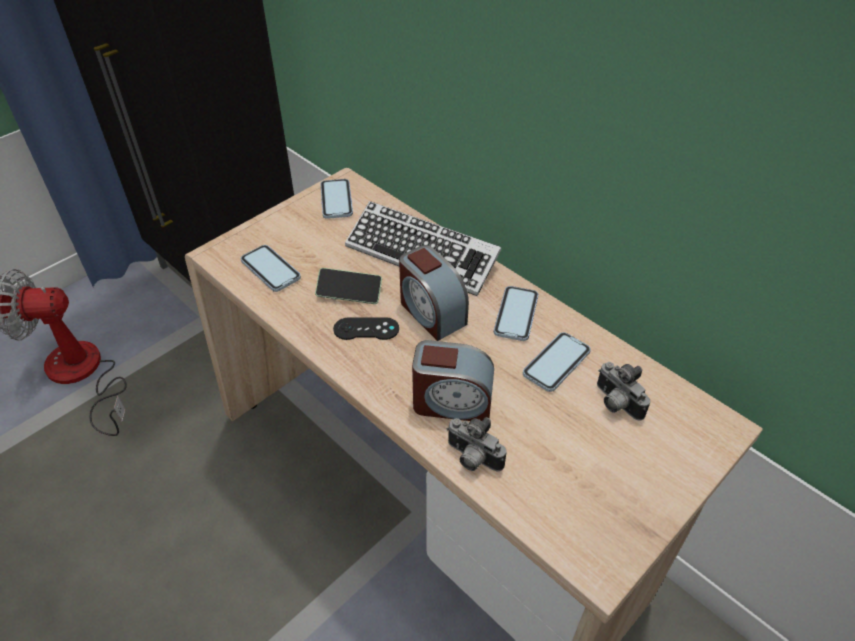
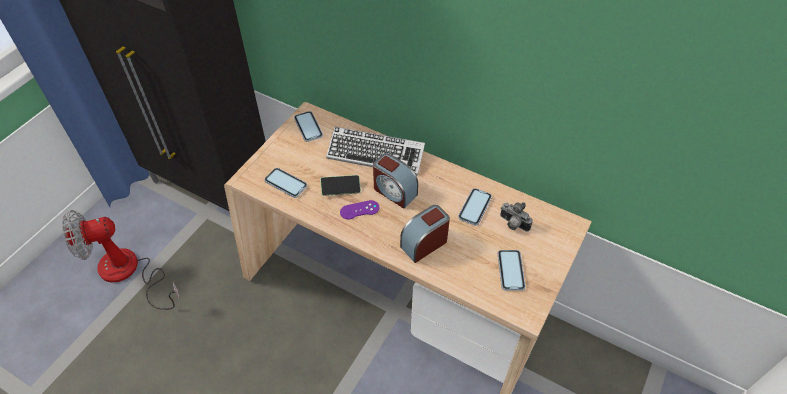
camera: 15 degrees left, 5 degrees up
black game controller [333,318,399,340] -> purple game controller [340,200,379,220]
alarm clock [412,340,494,421] -> alarm clock turned 150 degrees clockwise [400,205,450,263]
camera [447,417,506,472] -> none
phone [494,286,539,341] -> phone moved to [498,250,526,291]

